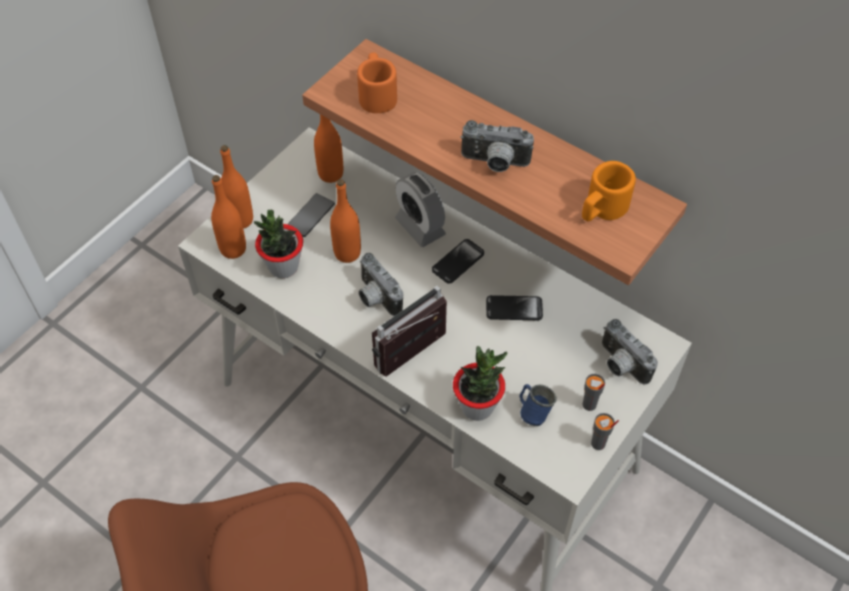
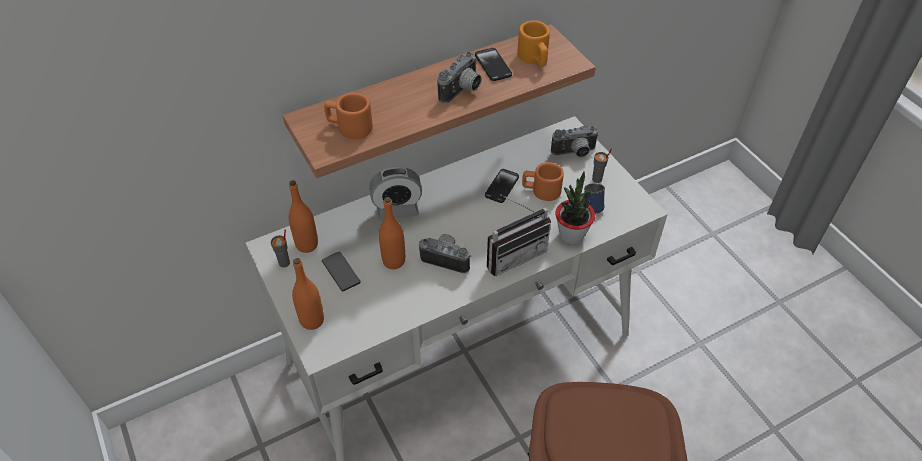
camera: 65 degrees left, 5 degrees down
orange bottle [211,175,246,259] -> none
potted plant [254,210,303,278] -> none
camera [359,253,403,316] -> camera turned 150 degrees counterclockwise [419,234,471,273]
radio [372,286,447,377] -> radio turned 105 degrees counterclockwise [487,195,551,276]
phone [432,239,484,284] -> phone moved to [475,48,512,81]
grey cup [591,413,619,450] -> grey cup moved to [271,230,290,268]
none -> orange mug [522,162,564,201]

